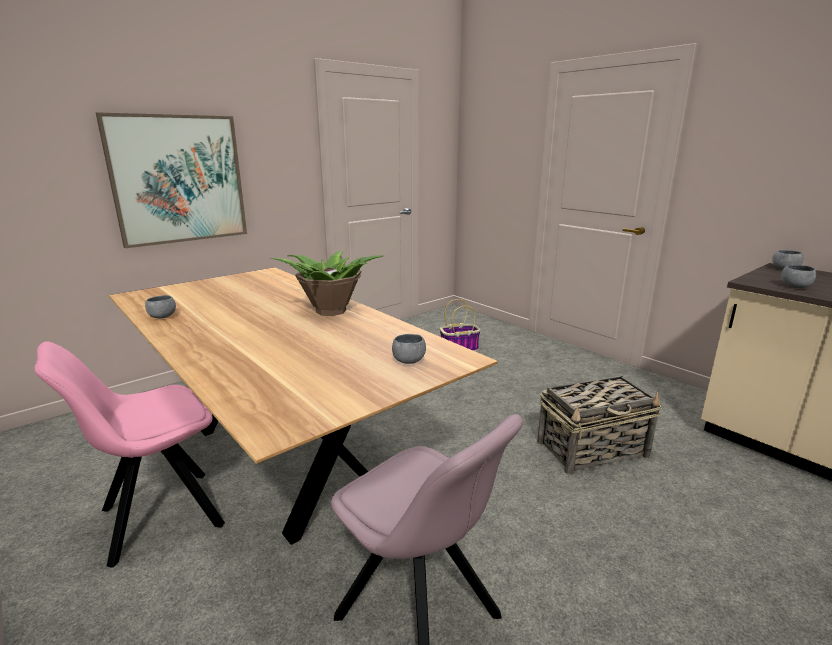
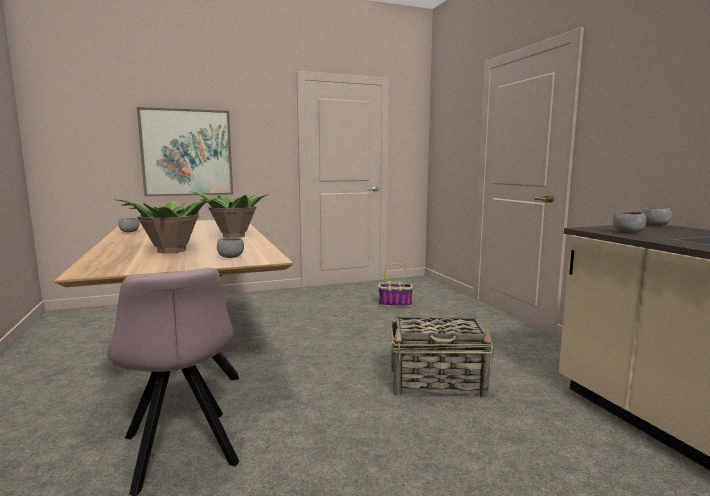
camera: 20 degrees right, 10 degrees down
pink chair [34,342,225,568] -> none
none -> potted plant [113,198,220,254]

